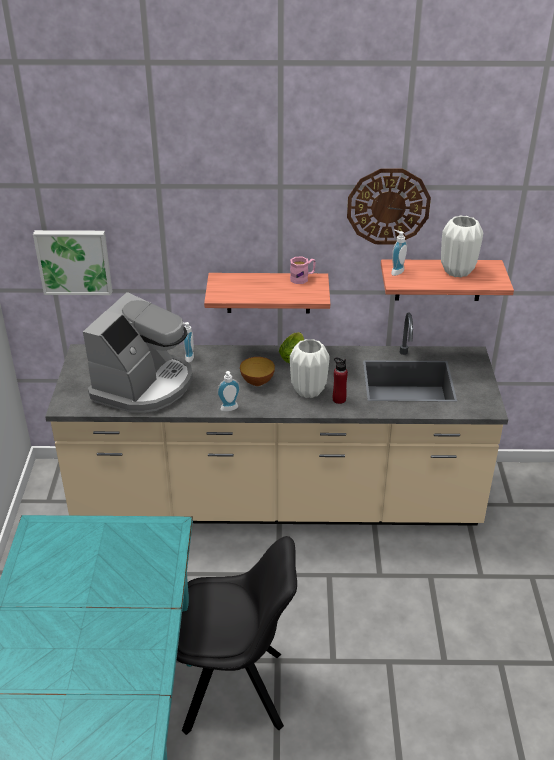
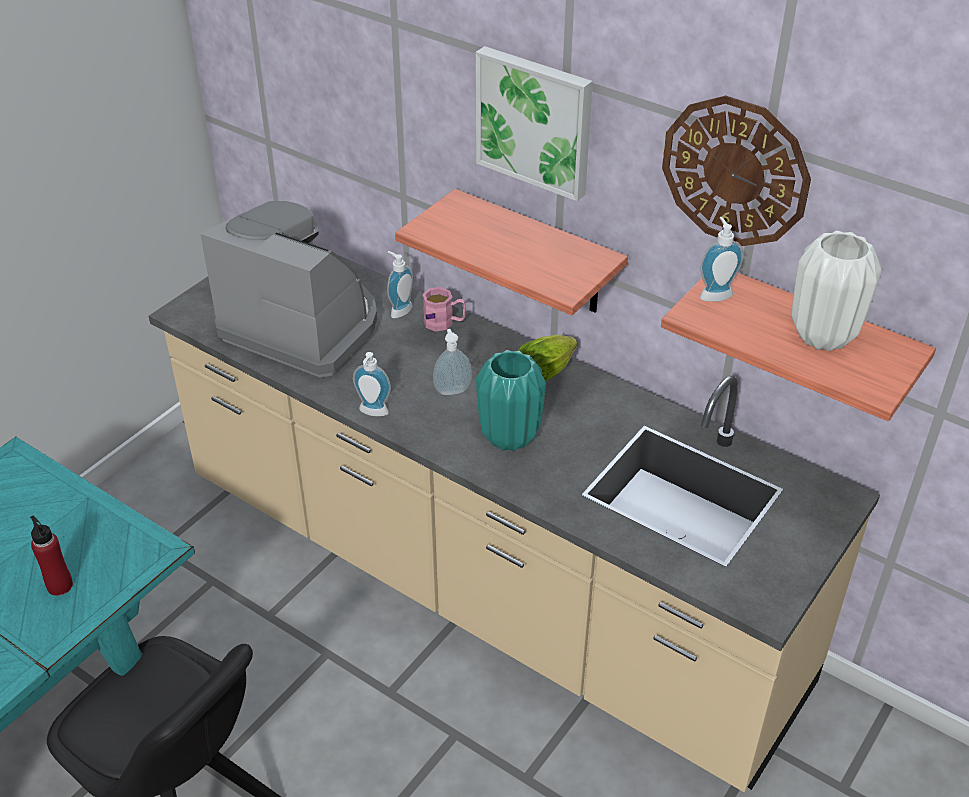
camera: 35 degrees right, 5 degrees up
picture [33,230,112,295] -> picture moved to [476,46,593,201]
coffee machine [83,292,193,413] -> coffee machine turned 120 degrees counterclockwise [201,201,377,378]
bowl [240,357,275,386] -> soap dispenser [433,329,472,395]
pink mug [290,257,316,284] -> pink mug moved to [423,287,466,332]
white vase [290,339,330,398] -> turquoise vase [476,350,546,451]
red bottle [333,358,348,404] -> red bottle moved to [30,516,73,596]

